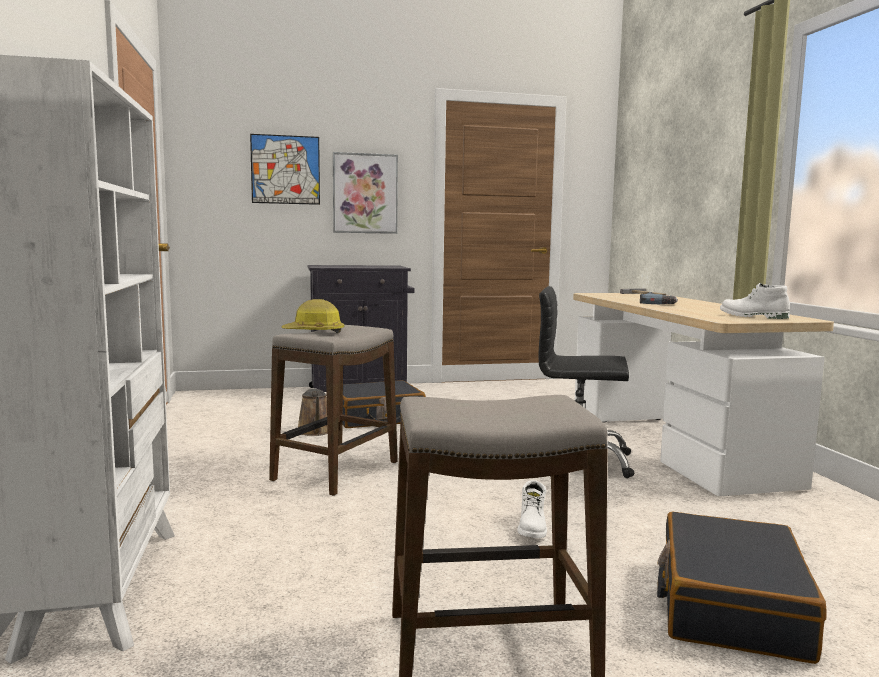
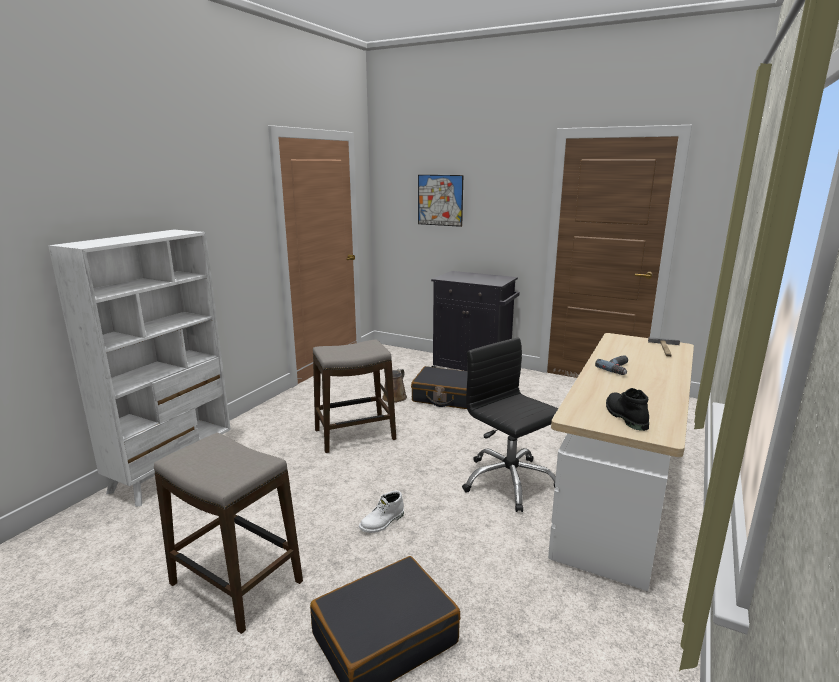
camera: 40 degrees right, 10 degrees up
hard hat [282,299,344,333] -> none
picture [333,152,398,234] -> none
white boot [720,283,790,319] -> black boot [606,388,649,431]

